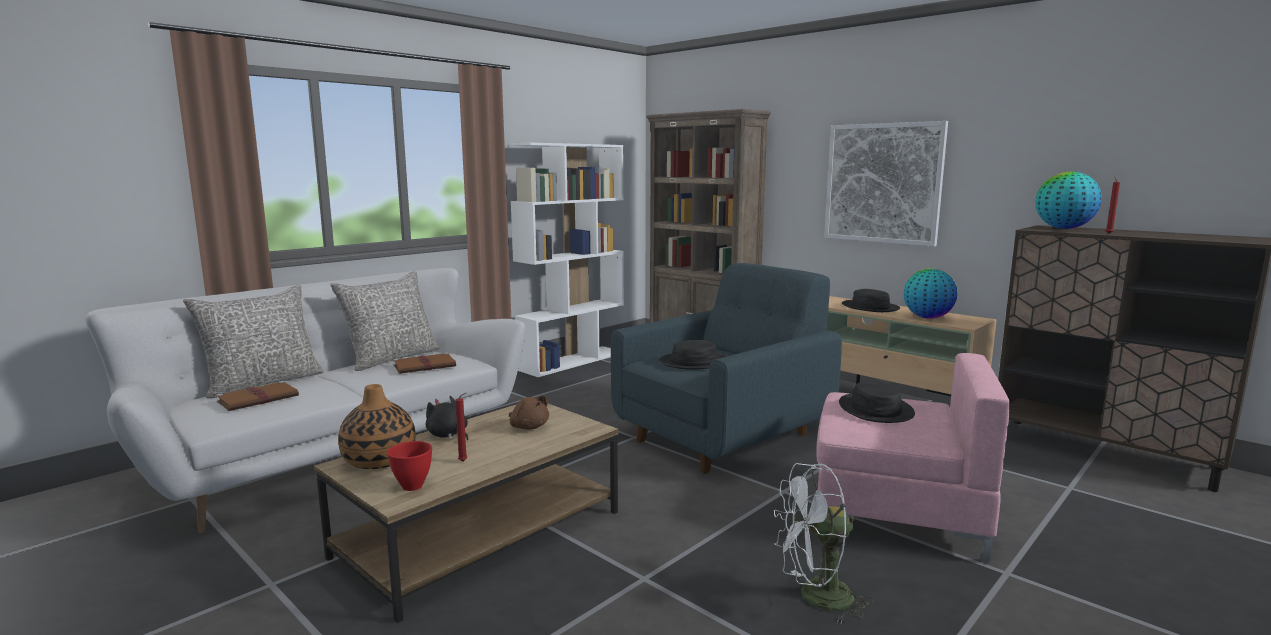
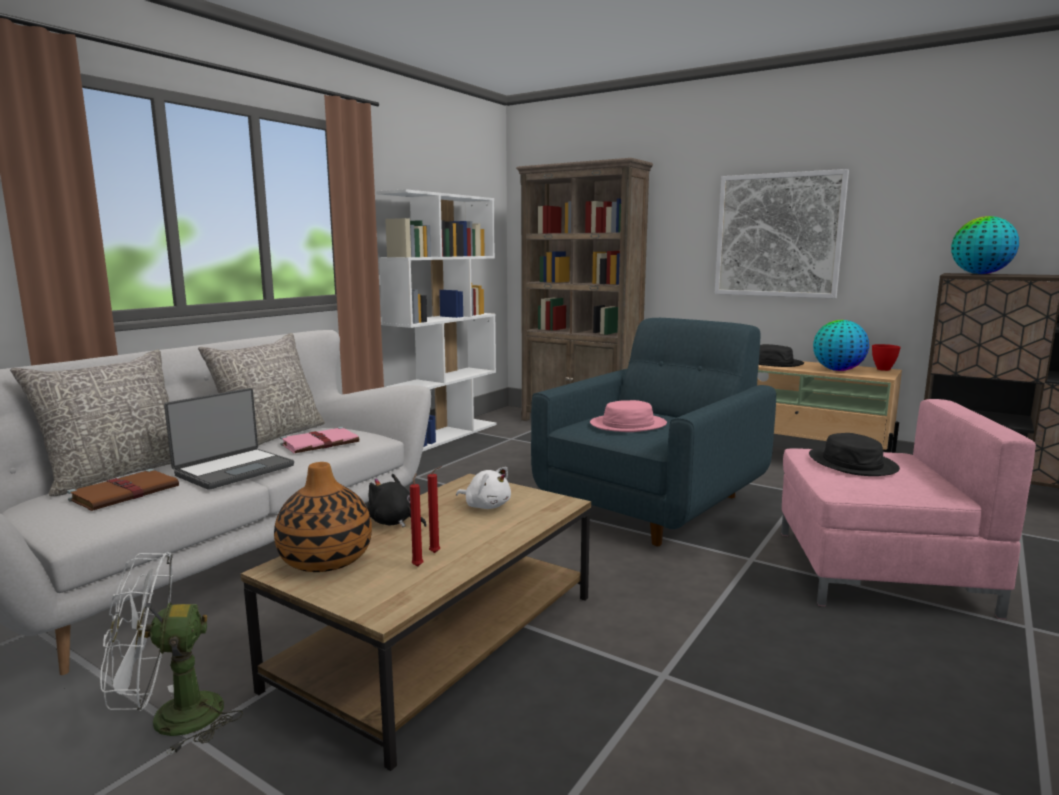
camera: 10 degrees left, 0 degrees up
red bowl [387,441,432,491] -> red bowl moved to [872,344,901,371]
brown book [393,353,456,374] -> pink book [280,427,359,454]
brown plush toy [509,395,549,430] -> white plush toy [456,467,511,509]
black hat [659,340,726,370] -> pink hat [590,400,667,432]
white fan [774,463,873,625] -> white fan moved to [100,552,243,755]
red candle [1105,176,1120,234] -> red candle moved to [410,473,423,567]
none -> laptop [164,388,294,490]

